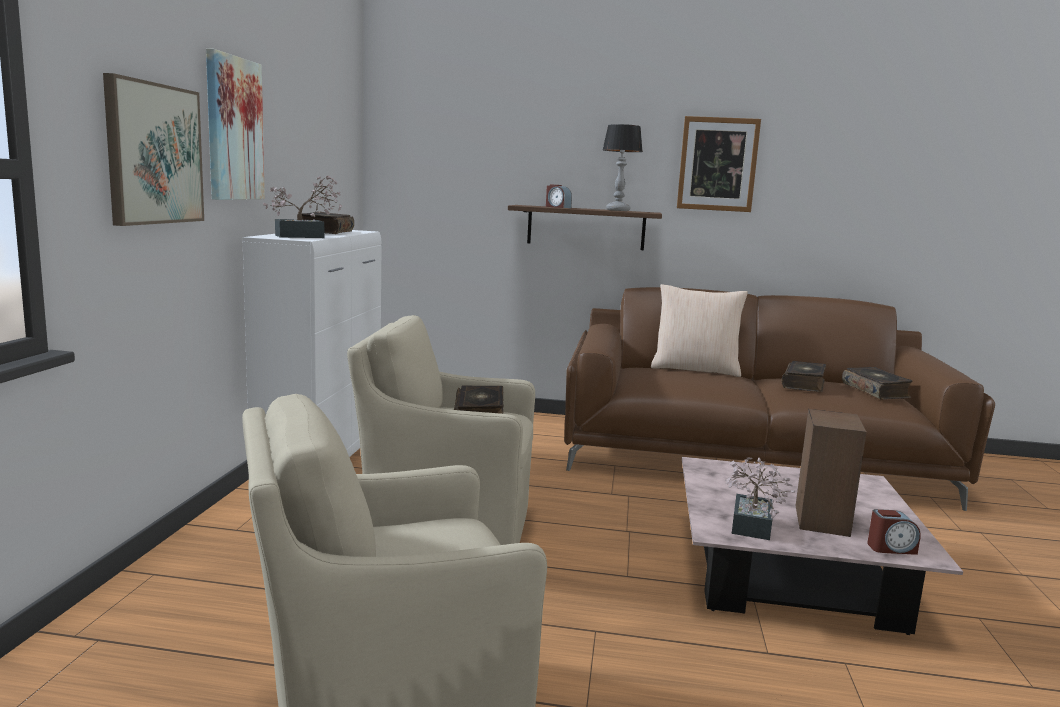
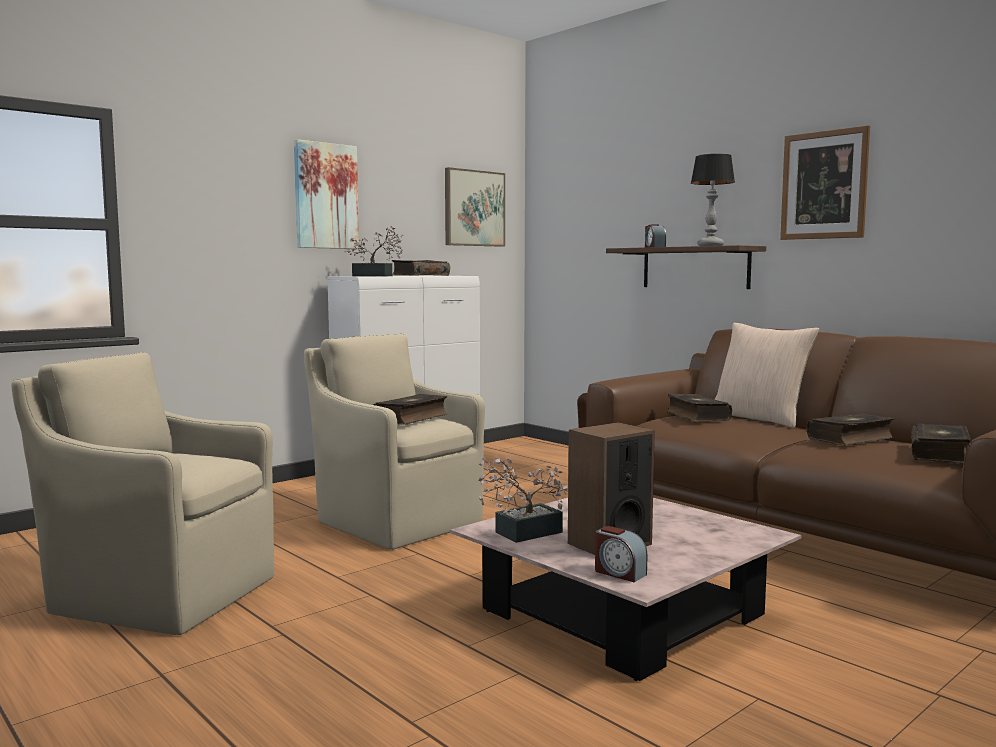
camera: 40 degrees right, 5 degrees down
picture [103,73,204,226] -> picture moved to [445,167,505,247]
none -> book [666,394,732,421]

